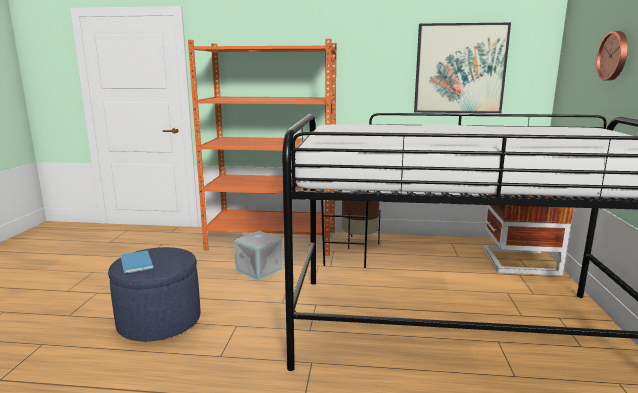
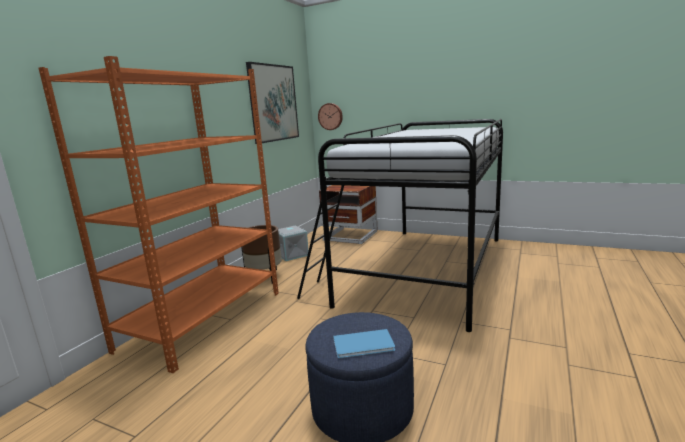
camera: 70 degrees left, 0 degrees up
grey storage box [234,231,283,280] -> grey storage box moved to [278,226,309,261]
wall clock [596,31,628,80] -> wall clock moved to [318,103,343,130]

